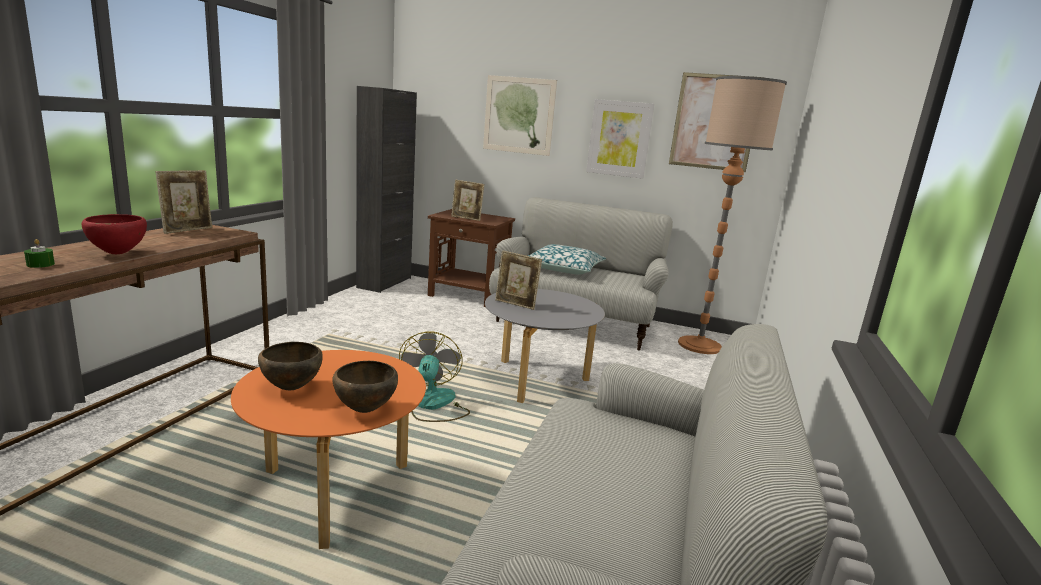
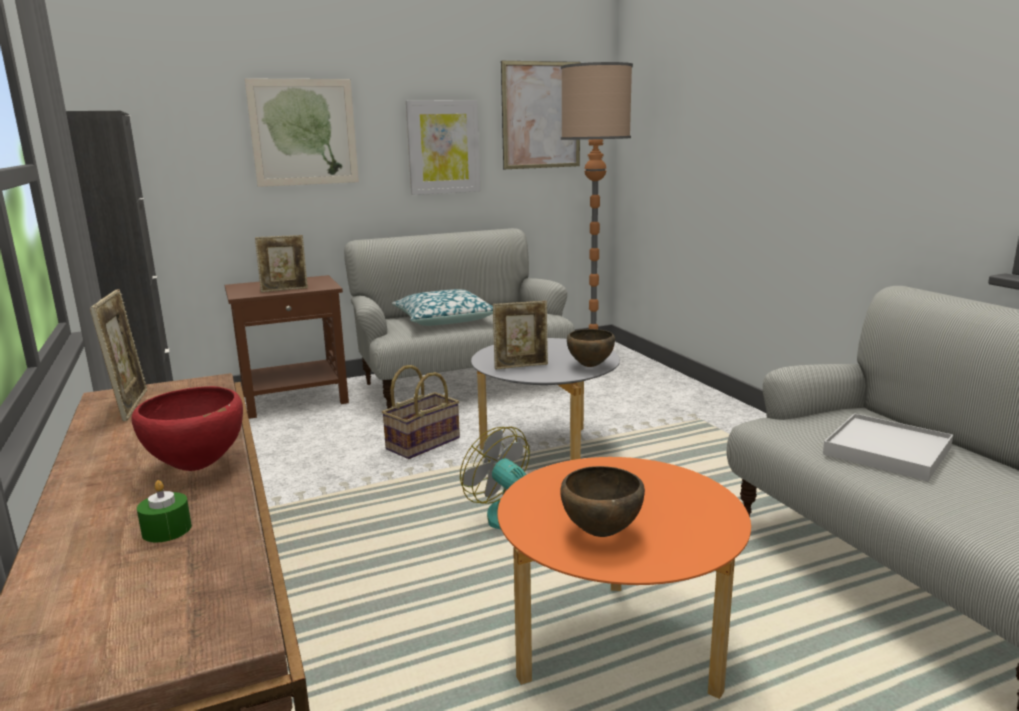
camera: 40 degrees left, 0 degrees up
brown bowl [332,361,398,413] -> brown bowl moved to [567,329,615,367]
none -> basket [381,365,460,459]
none -> white tray [823,413,953,481]

